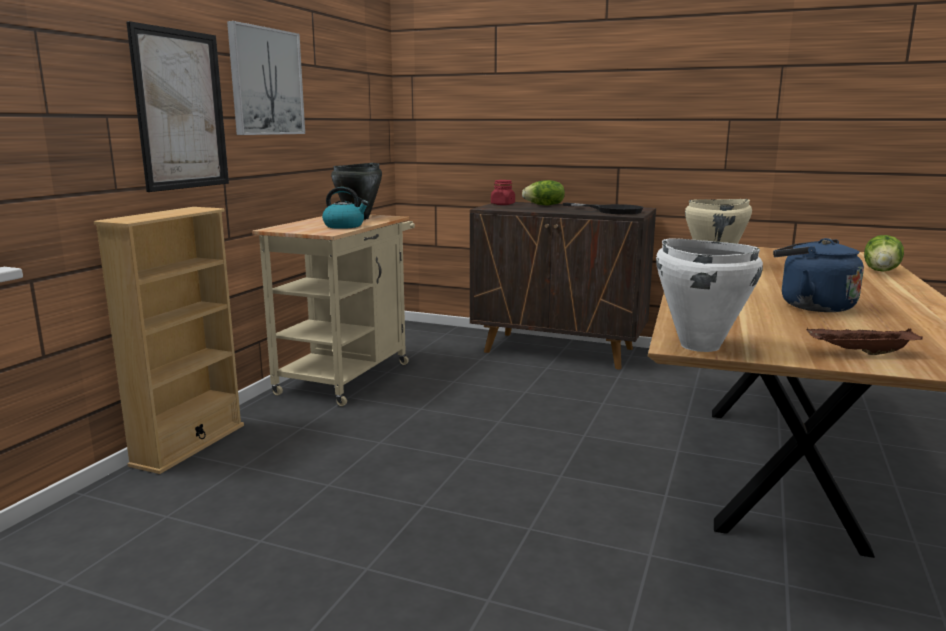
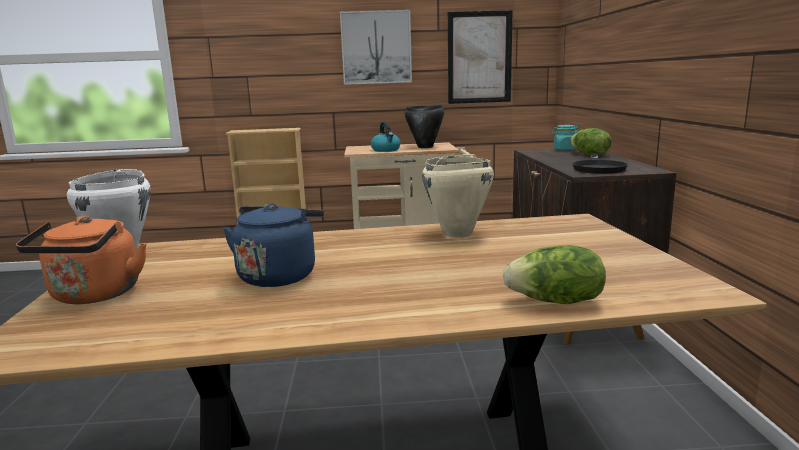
camera: 65 degrees right, 0 degrees up
picture [126,21,229,192] -> picture moved to [448,10,513,104]
red jar [491,180,515,205] -> turquoise jar [552,125,579,150]
brown tray [807,328,923,355] -> orange kettle [16,216,146,304]

